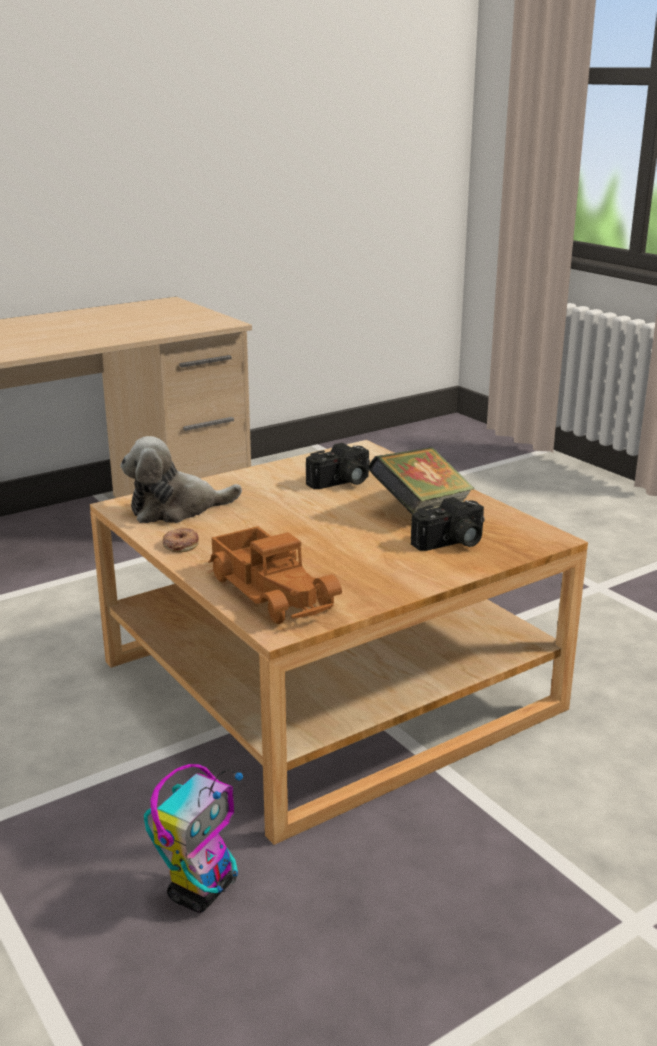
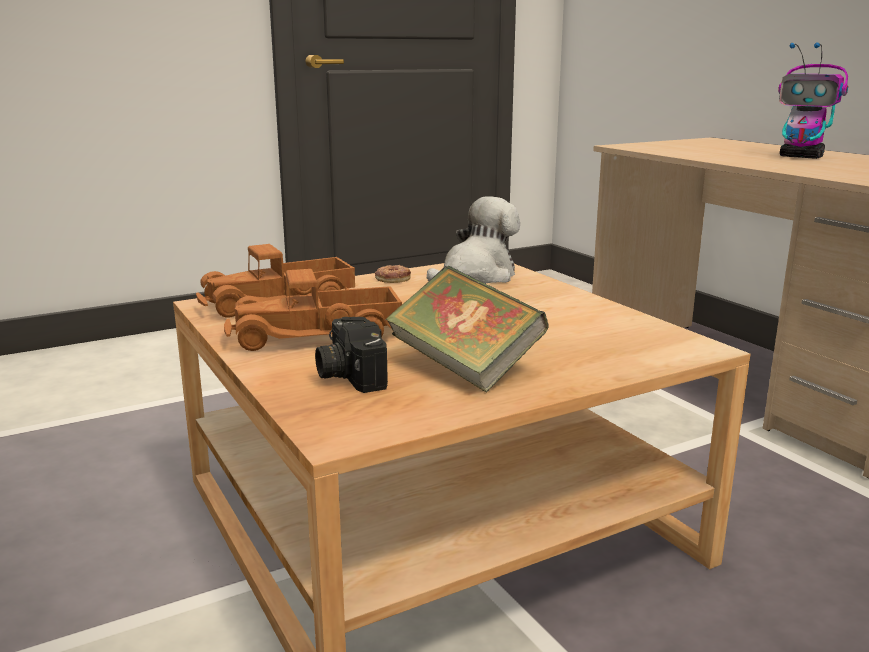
camera: 95 degrees right, 5 degrees down
plush toy [120,436,242,523] -> plush toy turned 60 degrees clockwise [427,196,520,284]
toy robot [144,764,243,913] -> toy robot moved to [778,42,848,159]
camera [306,443,370,489] -> none
none -> toy truck [224,269,402,351]

